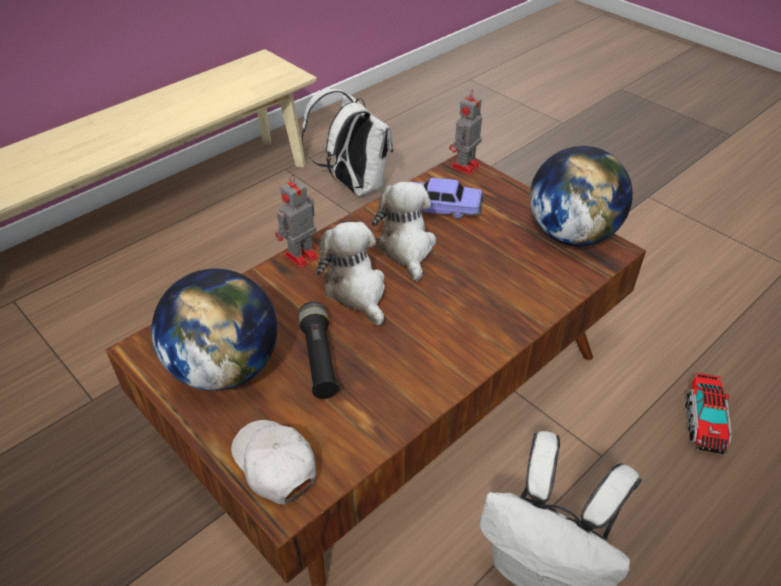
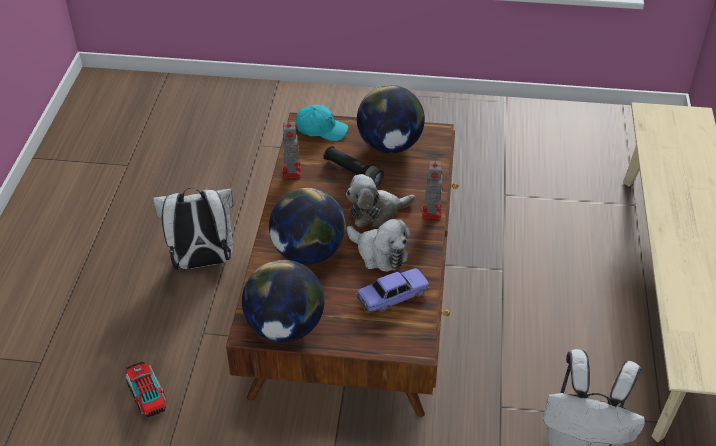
camera: 140 degrees right, 0 degrees up
white cap [231,420,316,504] -> turquoise cap [296,105,349,141]
plush toy [316,222,385,326] -> plush toy turned 135 degrees clockwise [346,174,415,227]
toy robot [449,89,482,175] -> toy robot moved to [282,122,302,179]
none -> globe [269,188,346,264]

